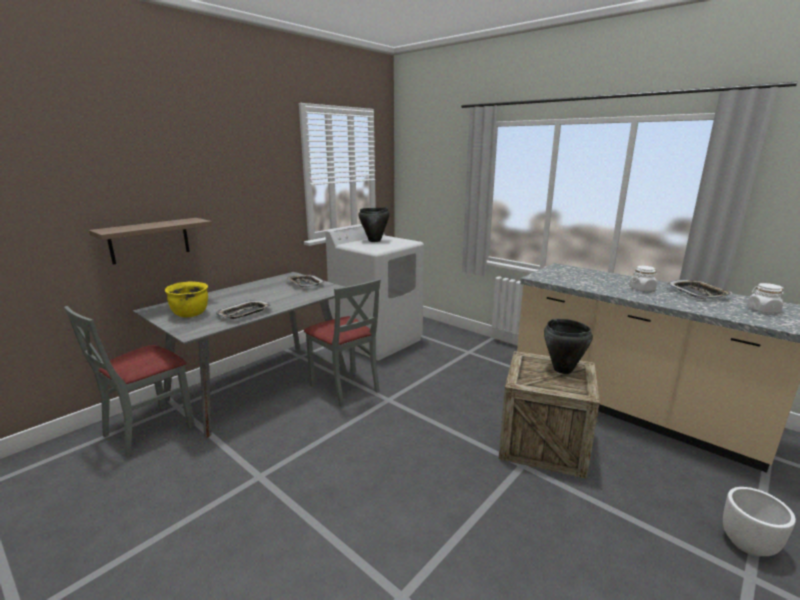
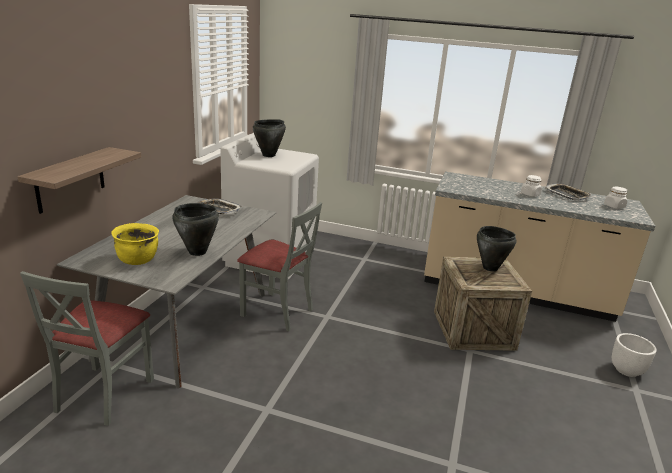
camera: 25 degrees left, 5 degrees up
tray [216,300,271,319] -> black cooking pot [172,203,219,256]

